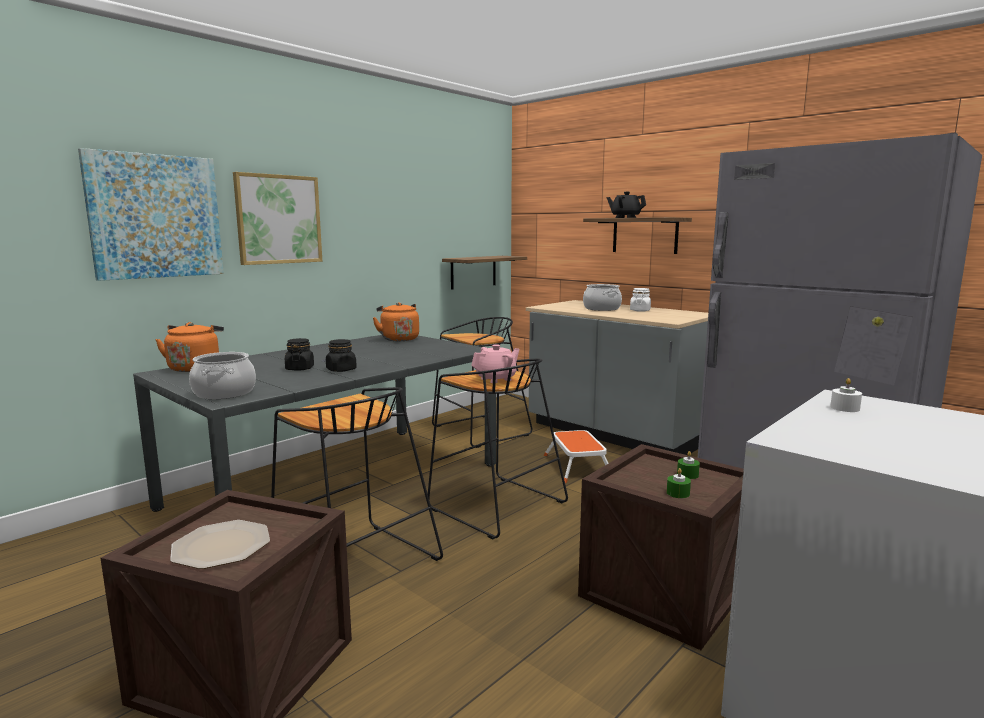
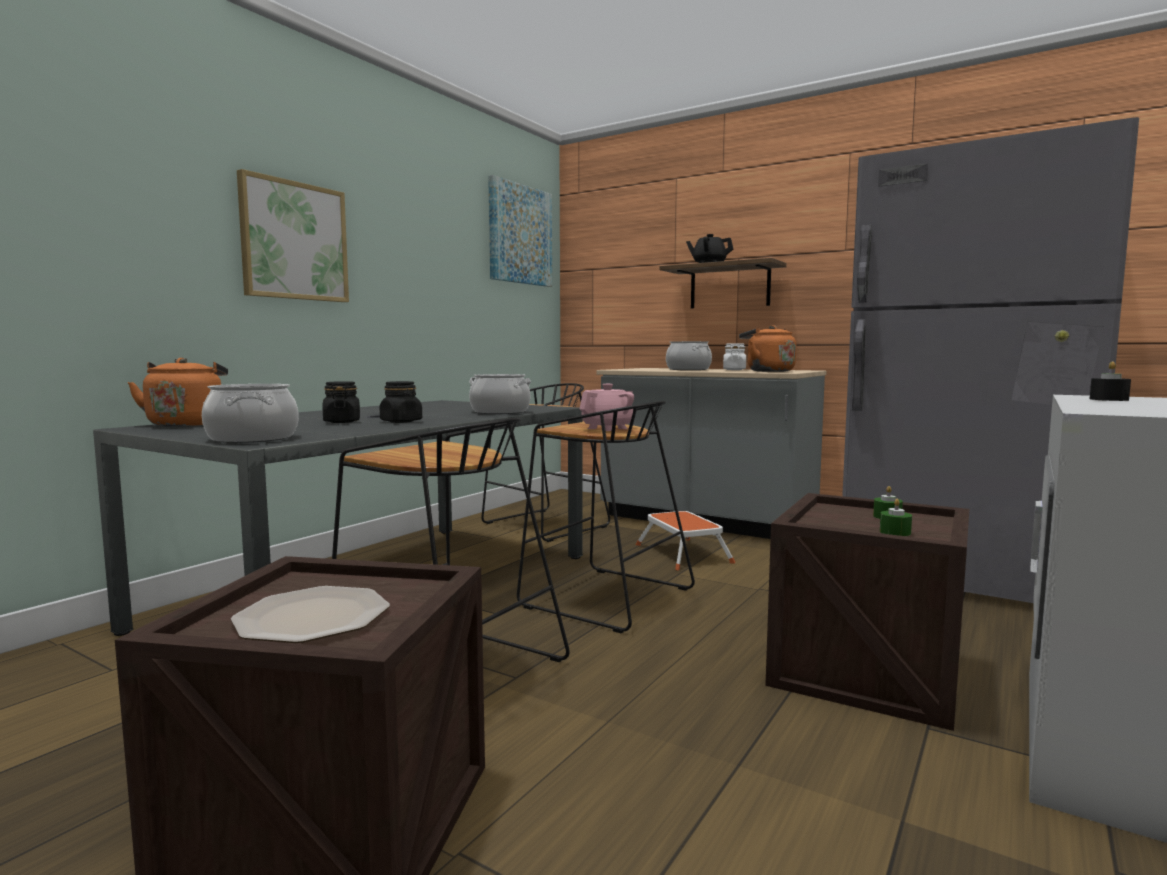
camera: 10 degrees left, 5 degrees down
picture [78,148,224,281] -> picture moved to [488,175,552,287]
orange kettle [373,302,419,341] -> orange kettle moved to [739,325,796,372]
shelf [442,256,527,290] -> none
white candle [830,378,862,412] -> black candle [1090,361,1131,401]
none -> cooking pot [469,374,531,414]

